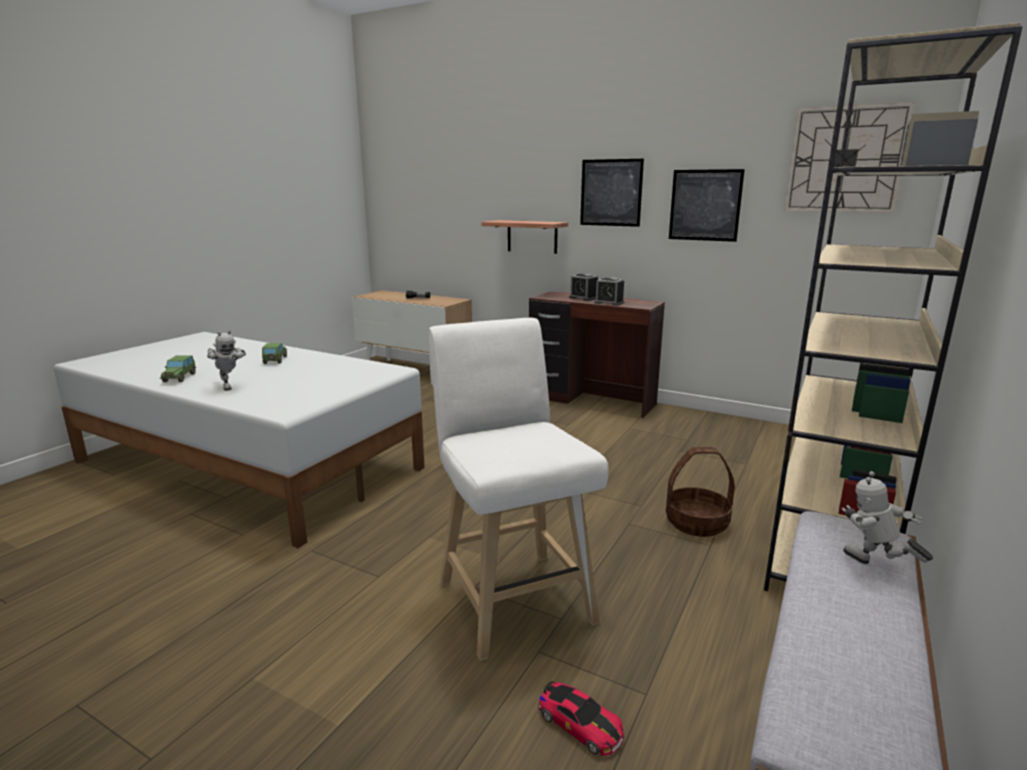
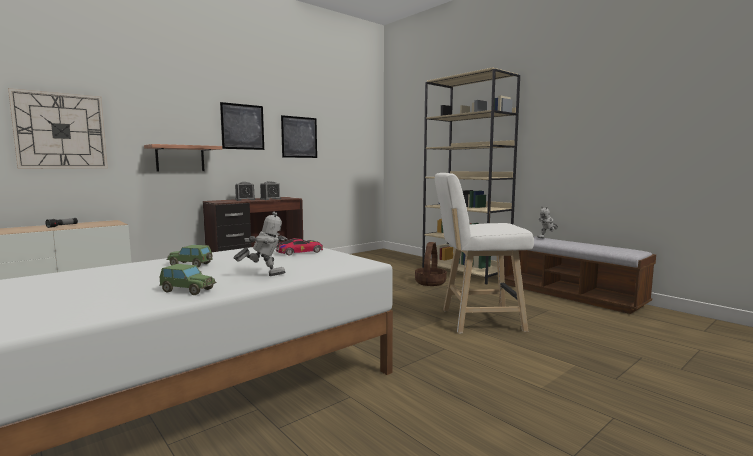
camera: 70 degrees left, 10 degrees down
toy car [538,682,624,756] -> toy car moved to [276,238,323,256]
wall clock [784,102,915,213] -> wall clock moved to [8,88,108,169]

